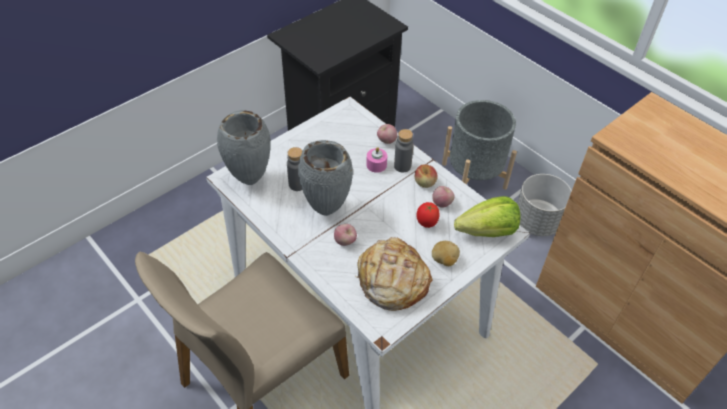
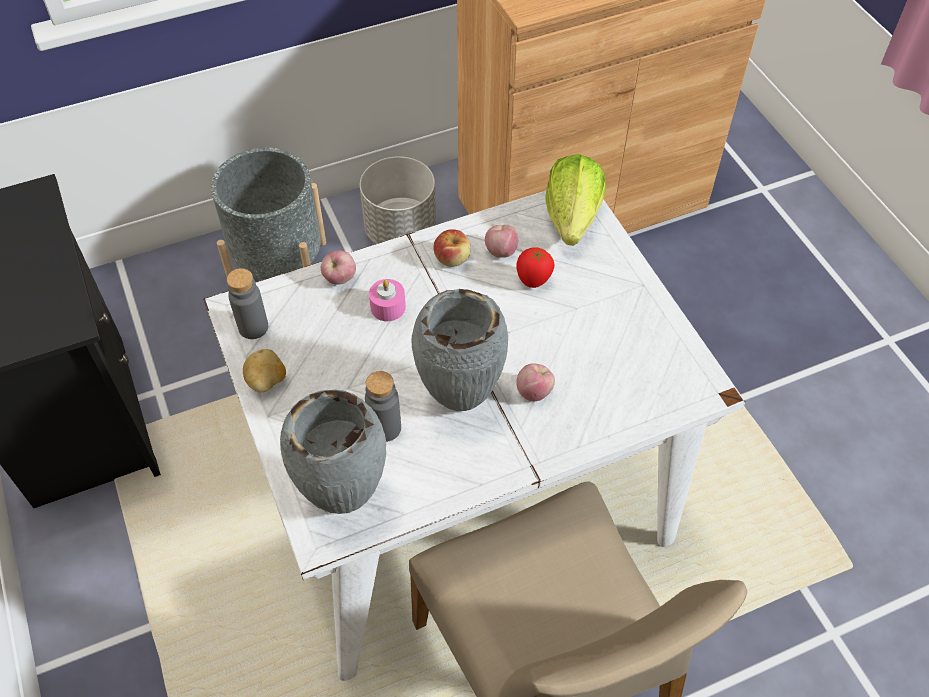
camera: 70 degrees left, 5 degrees up
bread [355,237,432,311] -> none
grey bottle [394,129,414,172] -> grey bottle moved to [227,268,268,339]
potato [432,241,460,266] -> potato moved to [243,349,286,392]

